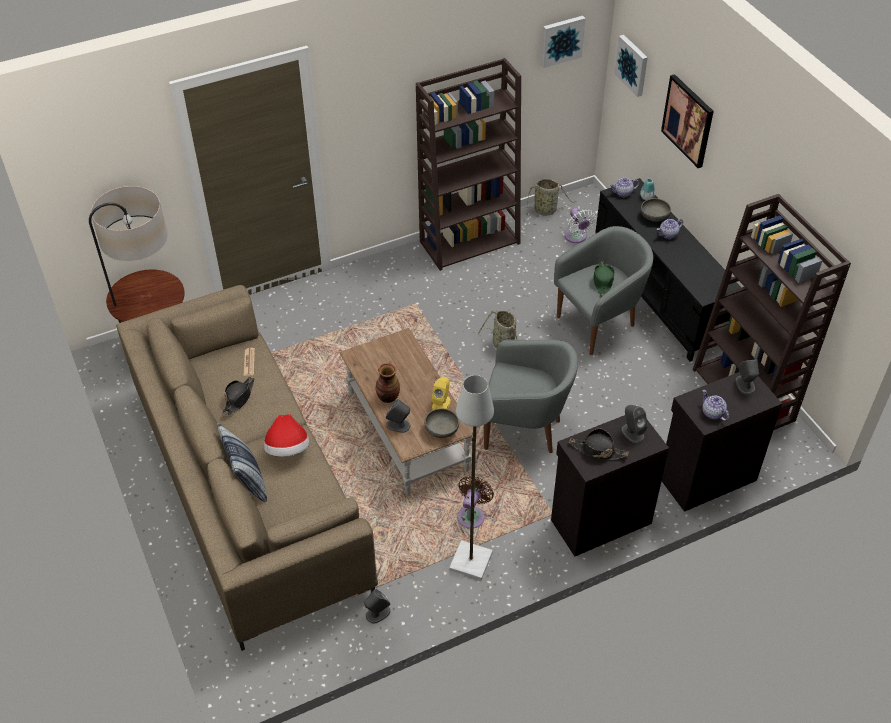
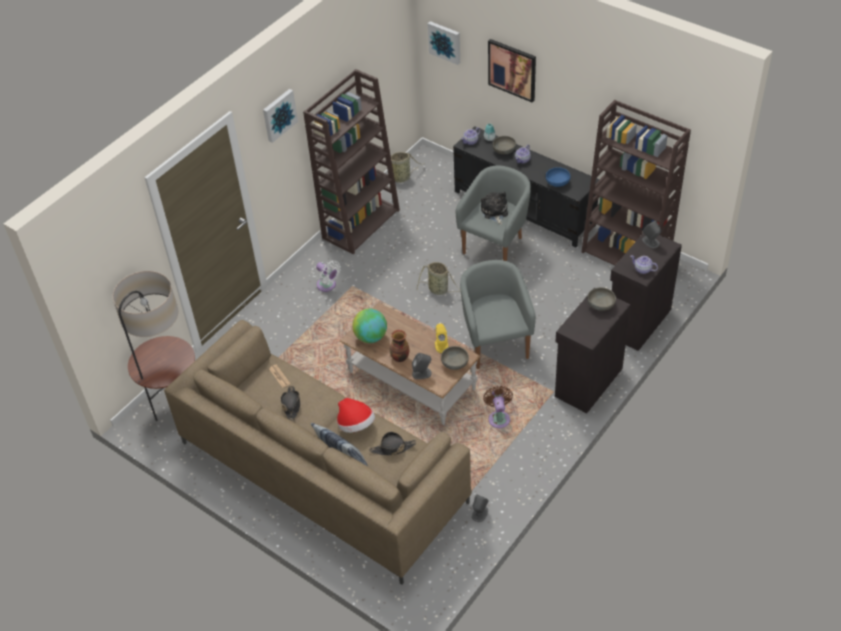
camera: 25 degrees left, 0 degrees up
grey floor lamp [449,375,494,580] -> none
grey armchair [484,340,578,453] -> grey armchair turned 90 degrees counterclockwise [460,260,536,369]
picture [541,16,586,68] -> picture moved to [263,89,298,143]
white fan [565,208,596,243] -> white fan moved to [316,260,341,292]
black hat [569,429,629,460] -> black hat moved to [369,432,416,455]
green hat [593,261,615,297] -> plush toy [481,192,508,225]
grey speaker [621,405,648,443] -> grey bowl [587,287,616,311]
none -> globe [352,309,387,343]
none -> blue bowl [546,167,571,187]

